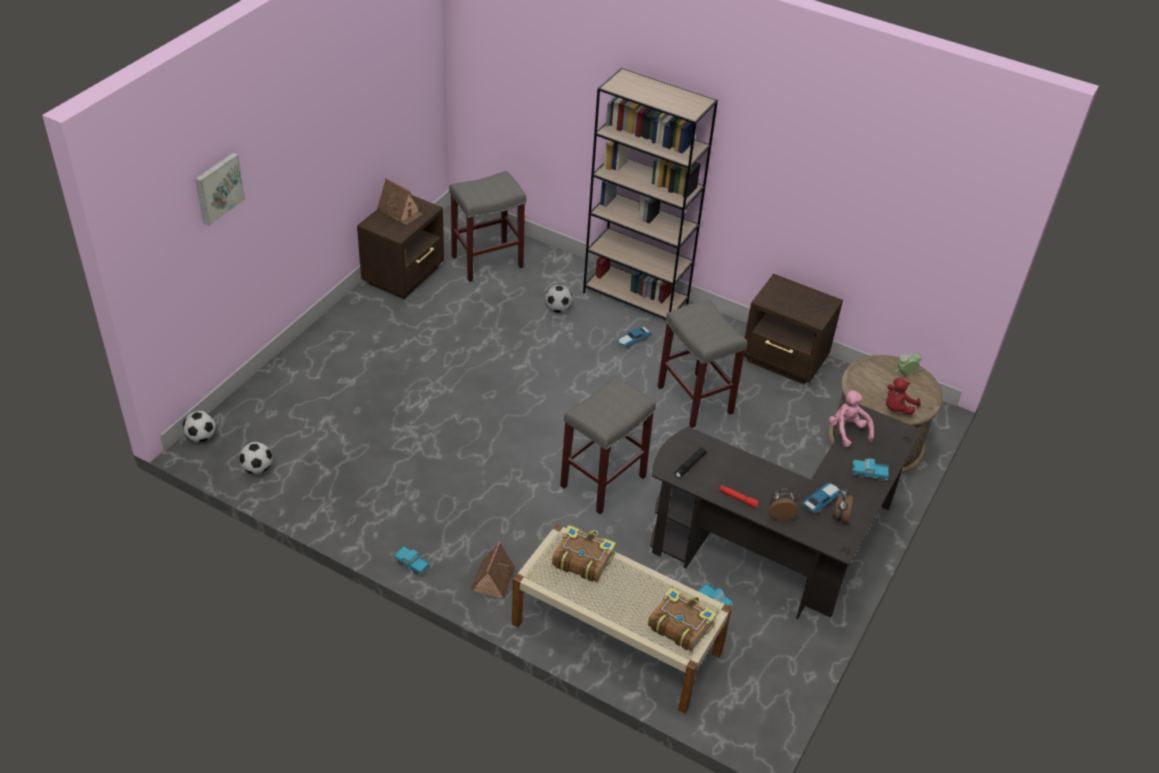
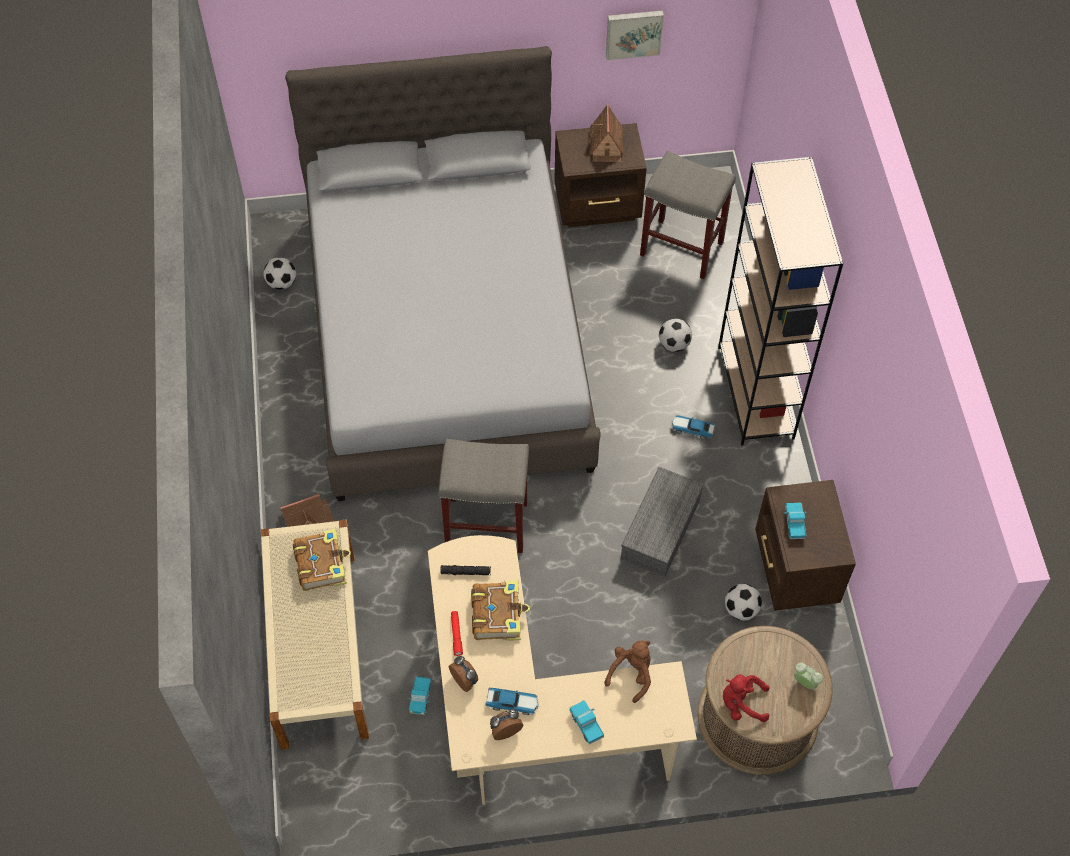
camera: 55 degrees right, 15 degrees up
football [183,411,216,443] -> football moved to [725,584,762,621]
picture [195,153,245,226] -> picture moved to [606,10,664,60]
toy truck [394,547,430,576] -> toy truck moved to [784,503,807,539]
book [648,587,717,651] -> book moved to [471,580,530,641]
black desk [650,404,922,619] -> beige desk [428,535,697,805]
grey stool [658,300,747,428] -> grey storage box [621,467,704,577]
pink plush toy [829,390,874,447] -> brown plush toy [604,641,651,703]
none -> grey bed [285,46,601,501]

